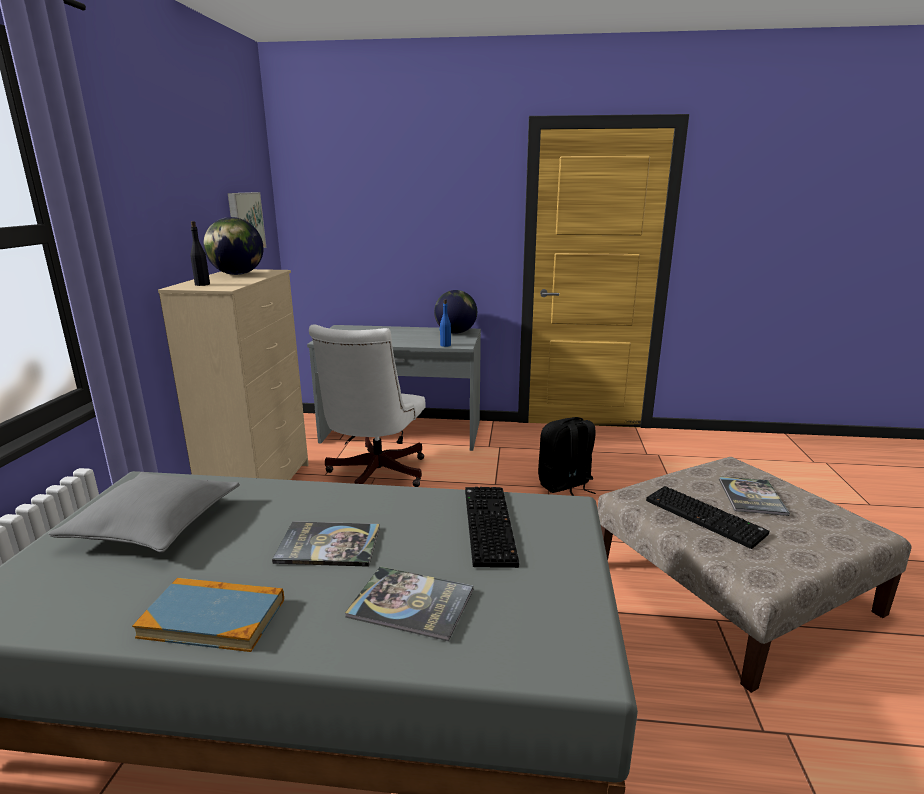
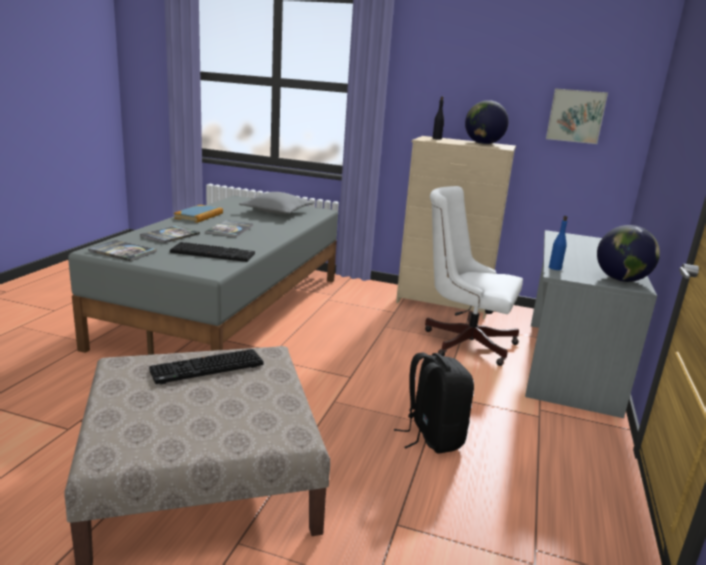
camera: 100 degrees right, 0 degrees up
book [719,476,790,516] -> book moved to [88,240,157,262]

